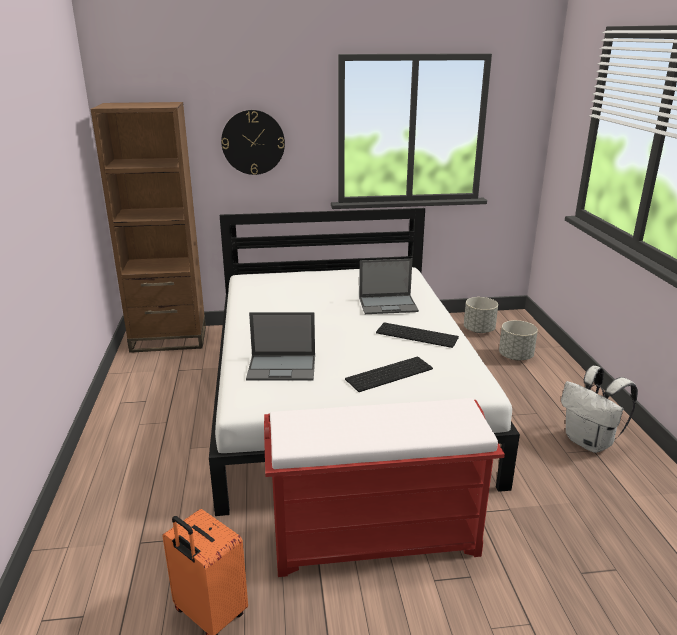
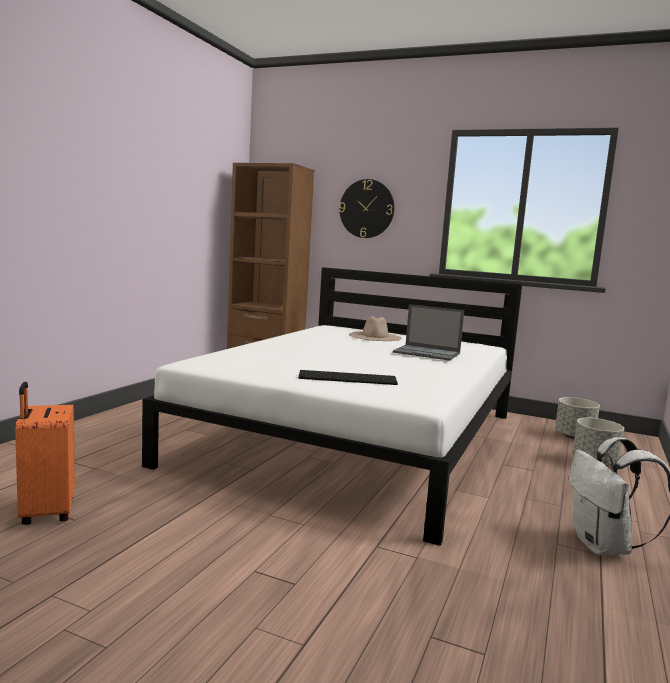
camera: 30 degrees right, 15 degrees down
laptop [246,312,315,380] -> none
red bench [264,398,505,577] -> none
keyboard [376,322,459,348] -> none
none -> beige hat [349,316,402,341]

